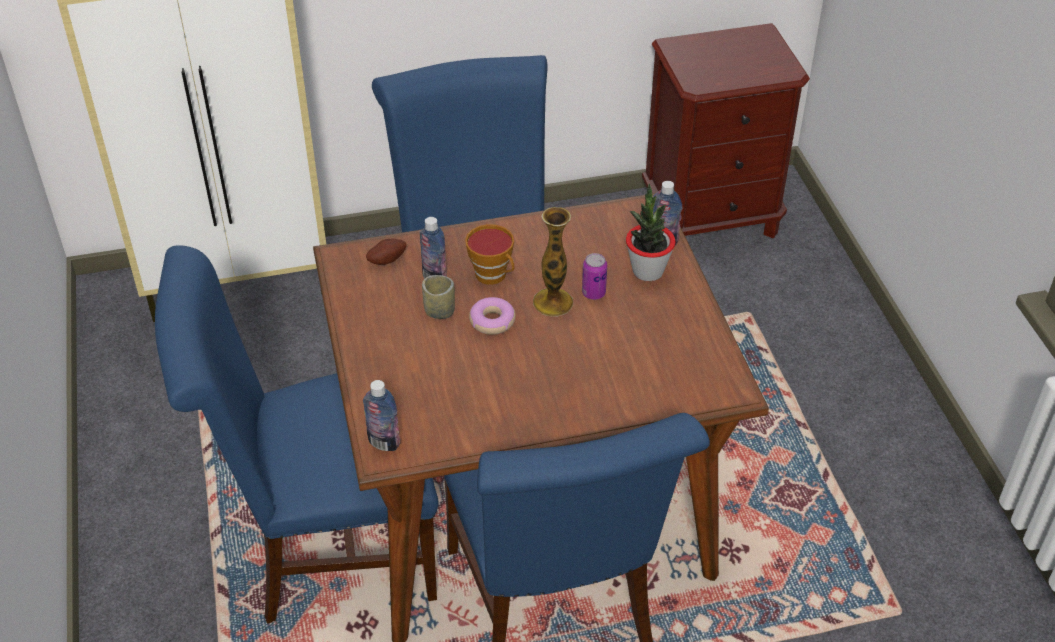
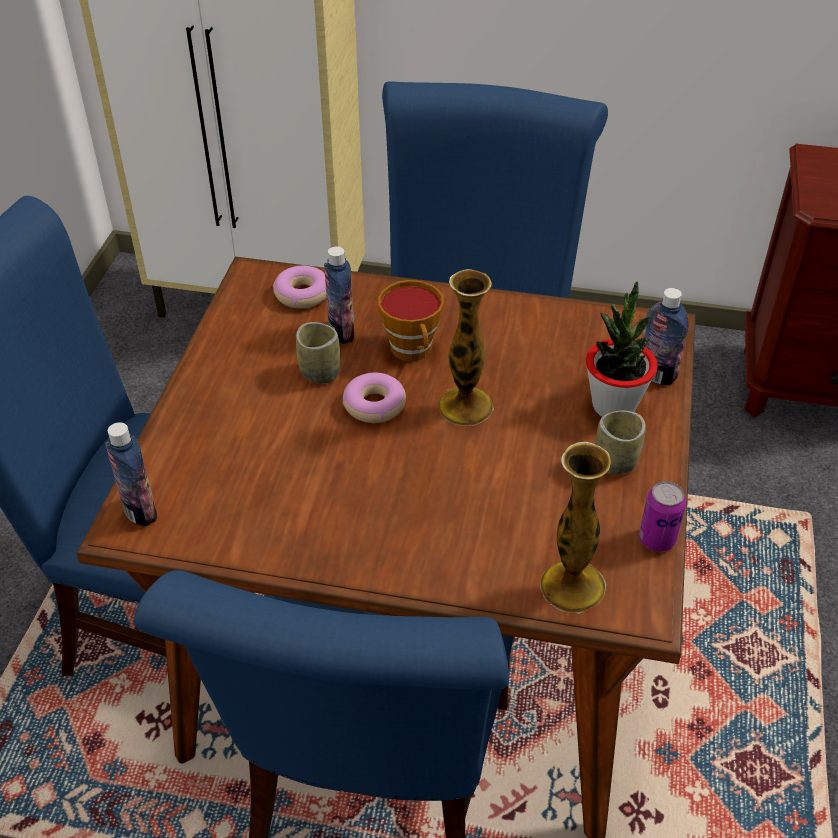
camera: 25 degrees right, 0 degrees up
potato [366,239,407,265] -> donut [273,266,326,308]
can [582,253,607,300] -> can moved to [639,481,686,552]
none -> vase [540,442,611,614]
none -> cup [595,411,646,474]

